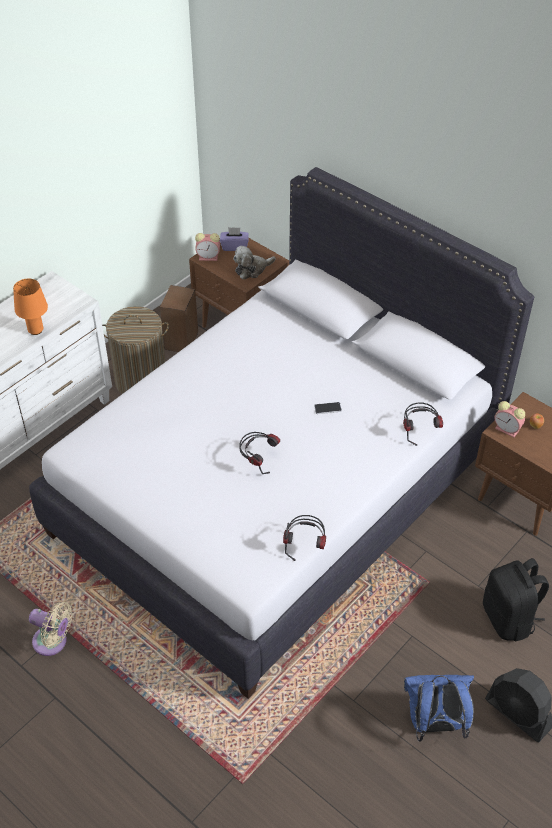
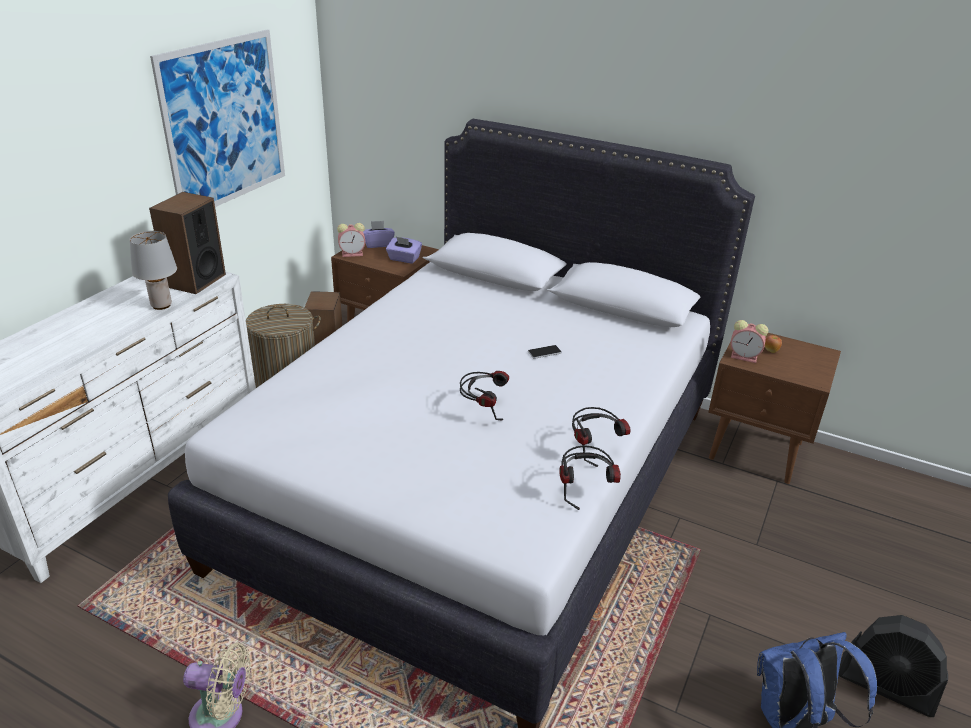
camera: 15 degrees left, 15 degrees down
orange table lamp [13,278,48,335] -> grey table lamp [130,231,177,310]
plush toy [233,246,276,279] -> purple tissue box [386,236,422,264]
headphones [403,402,443,446] -> headphones moved to [572,407,630,467]
black backpack [483,558,549,641] -> none
none -> speaker [149,192,226,294]
none -> picture [150,29,285,207]

